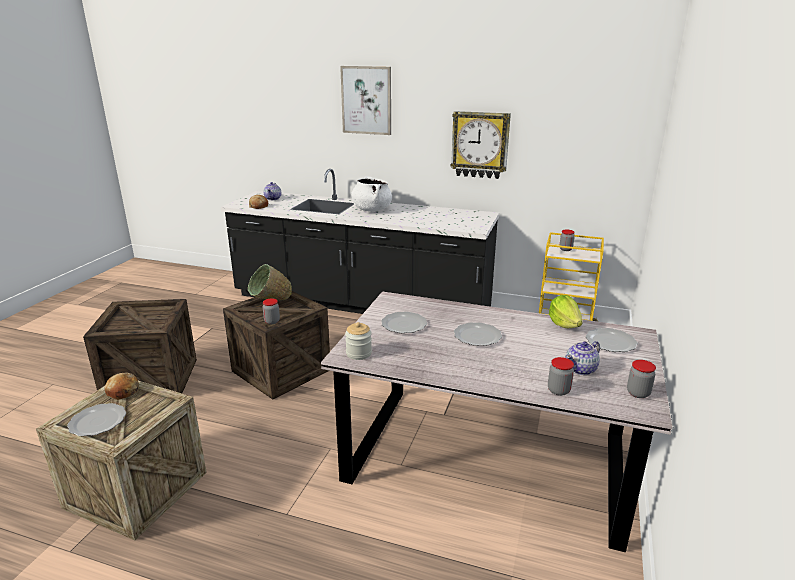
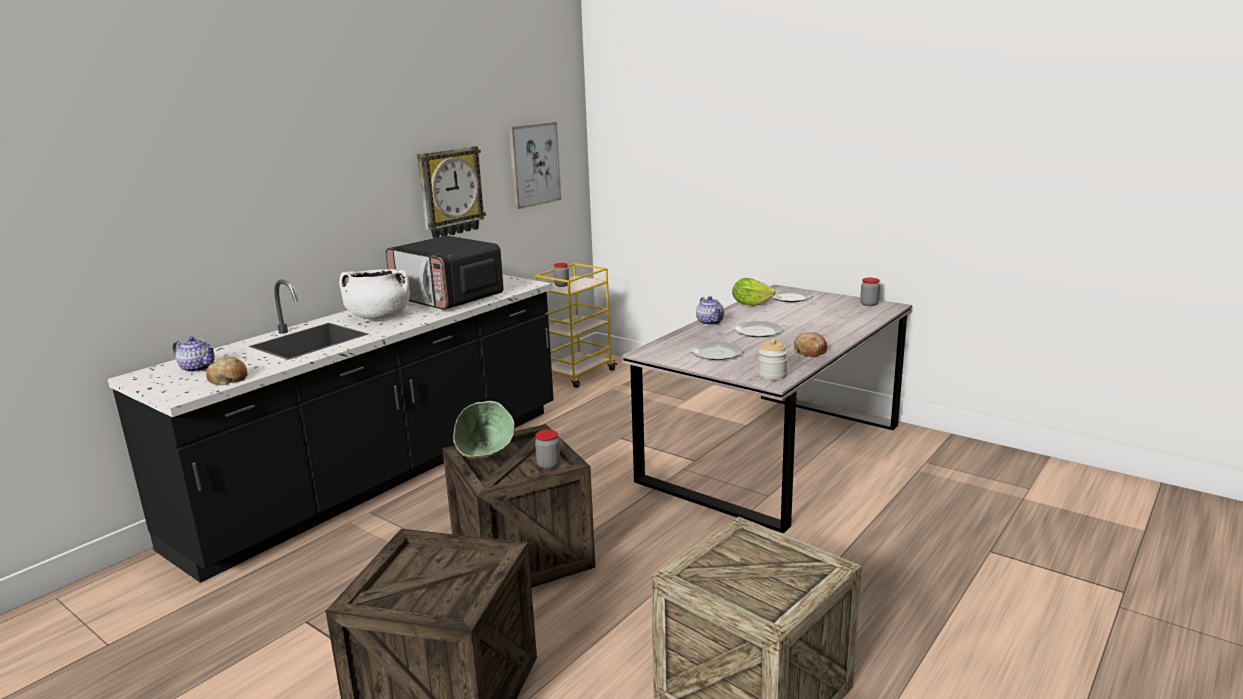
camera: 70 degrees left, 5 degrees down
plate [67,403,126,436] -> none
bread [105,373,139,400] -> bread moved to [794,332,827,357]
picture [340,66,391,135] -> picture moved to [509,122,561,209]
jar [548,357,574,396] -> none
teapot [565,341,600,375] -> teapot moved to [696,296,724,325]
none -> microwave [386,236,504,310]

